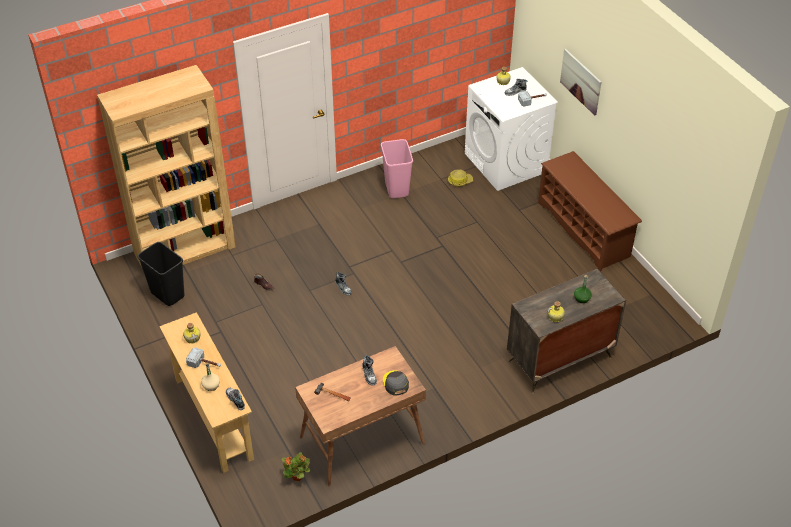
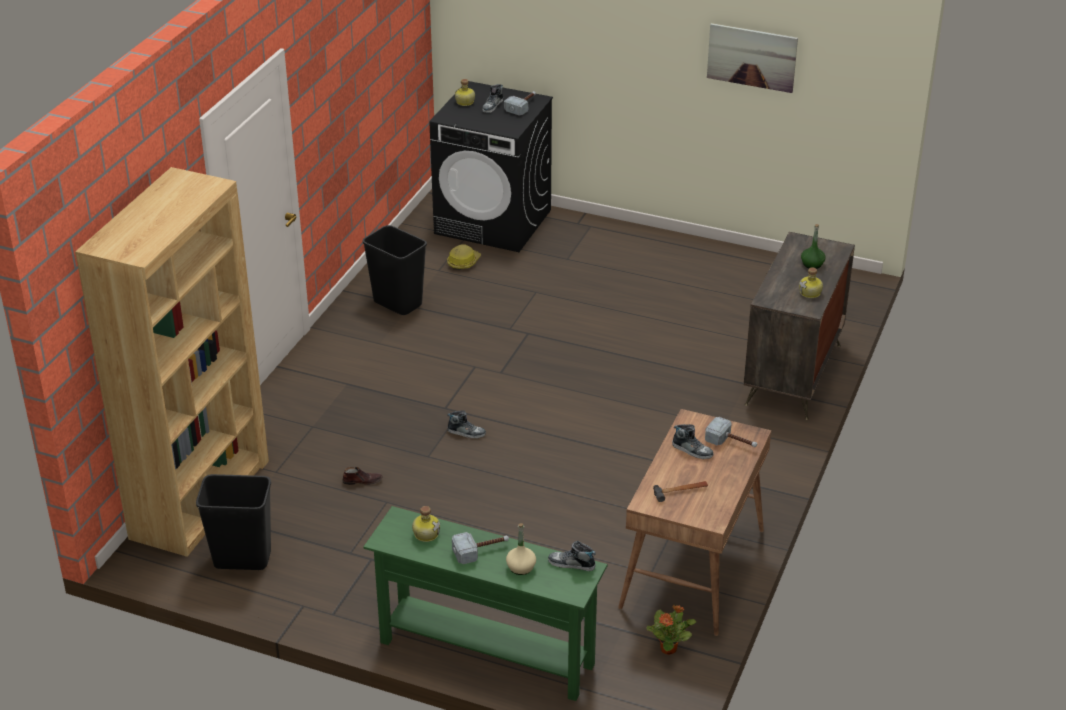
camera: 40 degrees left, 10 degrees down
beige console table [159,312,254,473] -> green console table [363,506,607,701]
pink trash can [381,139,413,198] -> black trash can [362,225,427,315]
grey cap [383,370,409,396] -> hammer [705,417,757,447]
white washing machine [465,67,558,191] -> black washing machine [429,81,553,252]
brown shoe rack [538,151,642,271] -> none
picture [560,49,601,116] -> picture moved to [707,23,798,93]

